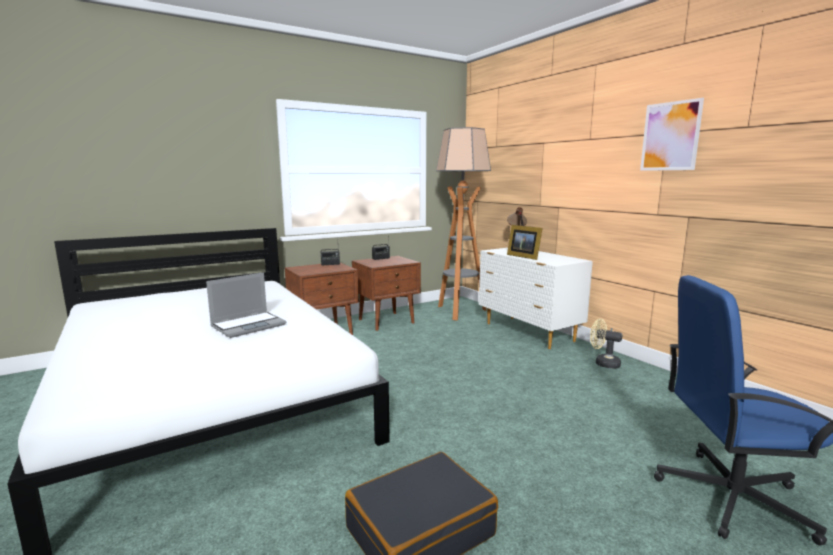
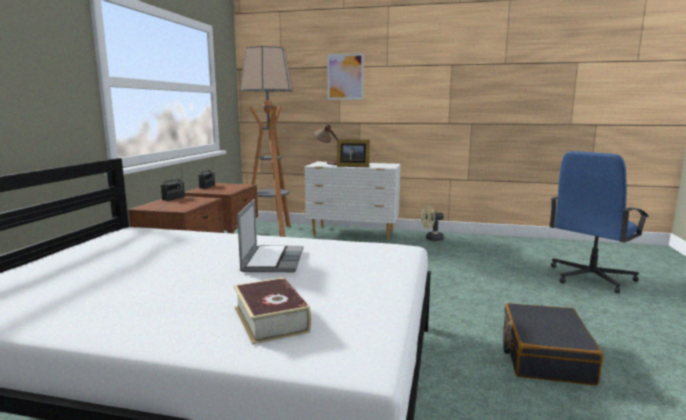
camera: 45 degrees left, 0 degrees up
picture [640,98,704,171] -> picture moved to [327,53,364,100]
none -> book [233,277,311,344]

